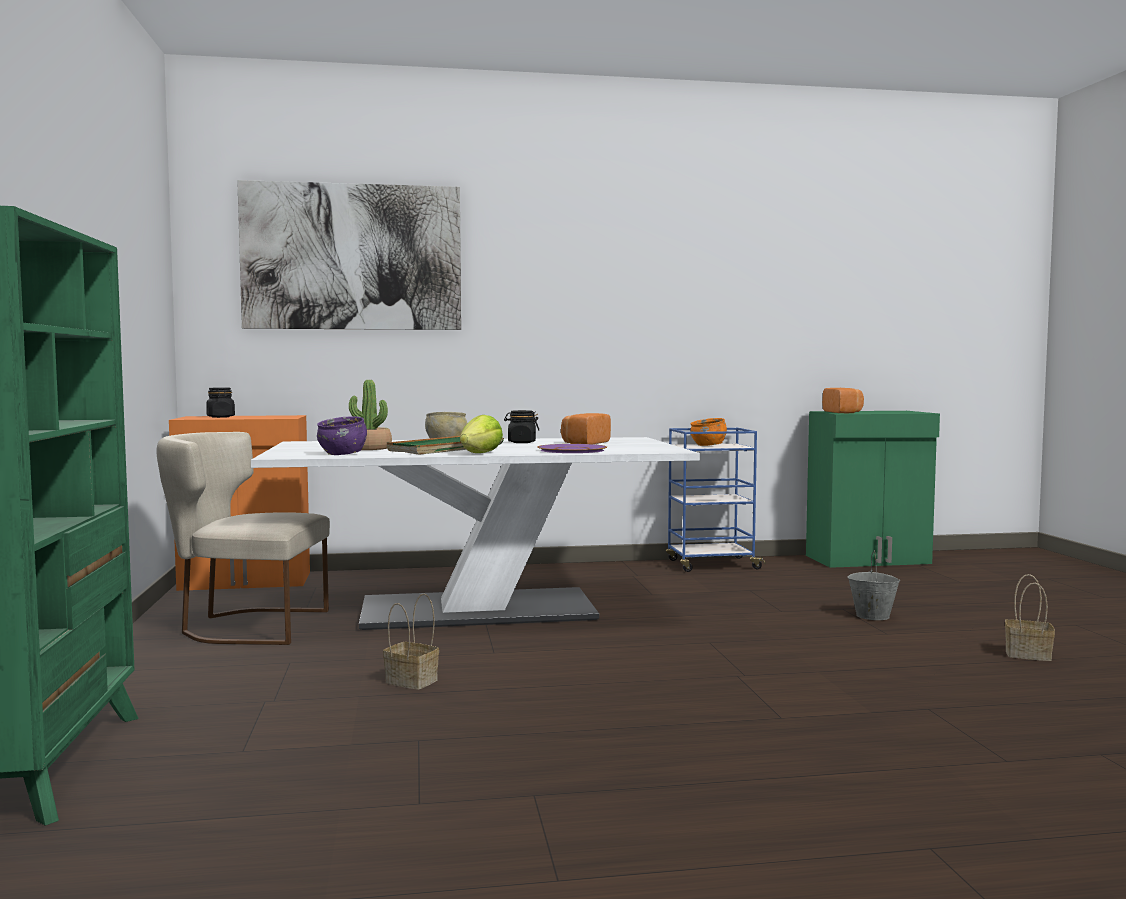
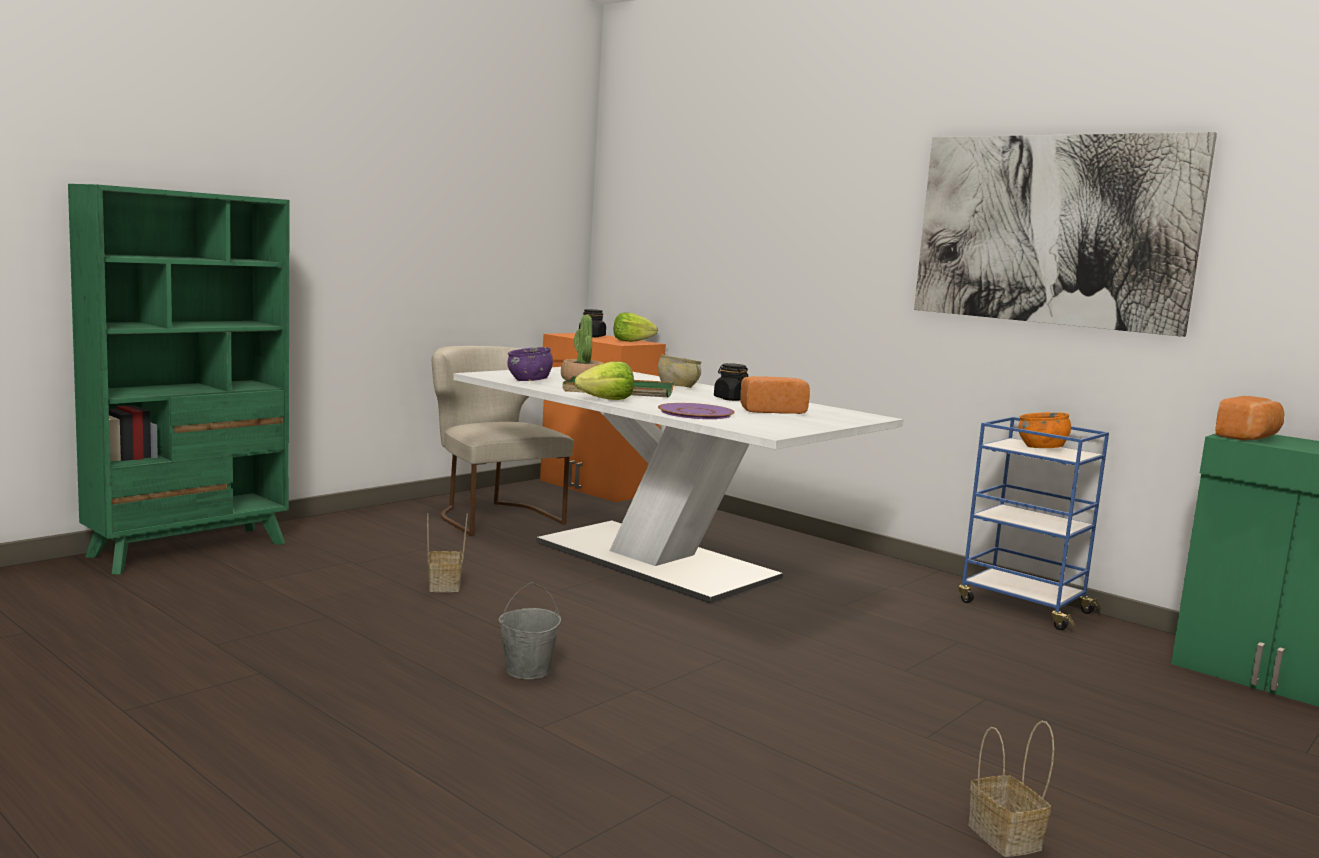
camera: 50 degrees right, 5 degrees up
picture [237,180,461,330] -> picture moved to [914,132,1217,337]
grey bucket [847,550,900,620] -> grey bucket moved to [499,582,561,679]
none -> lettuce [614,312,658,342]

